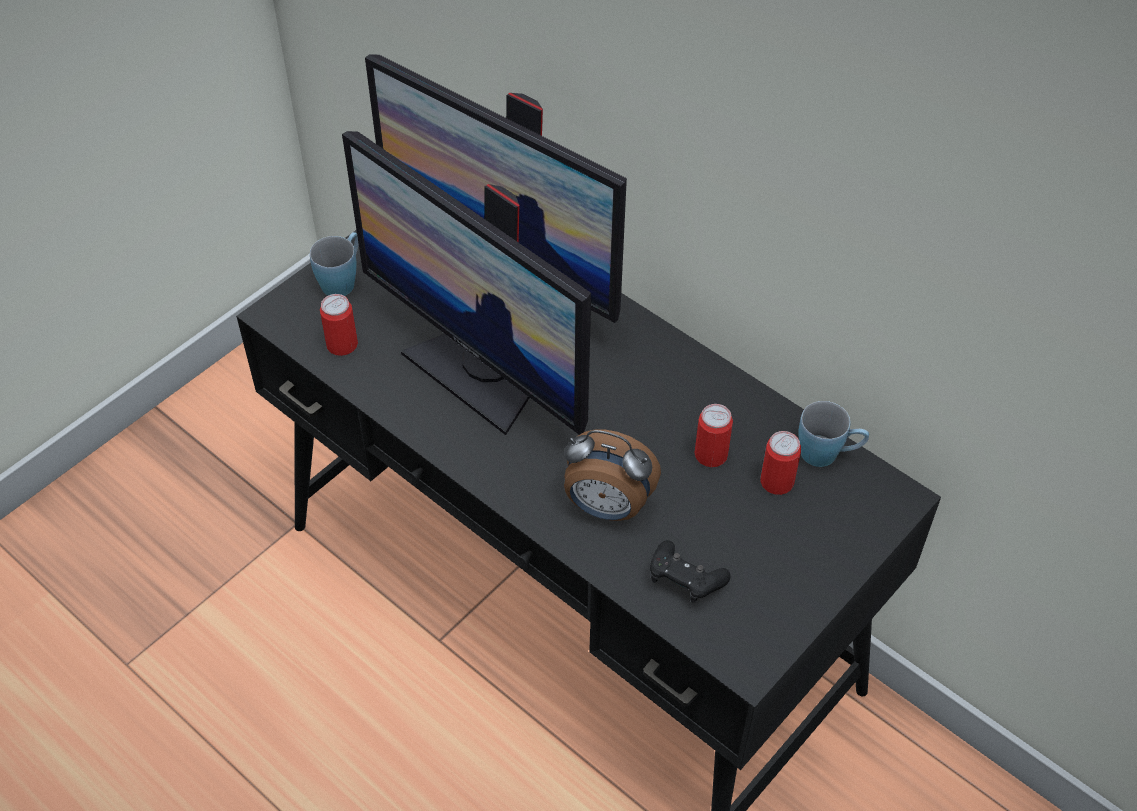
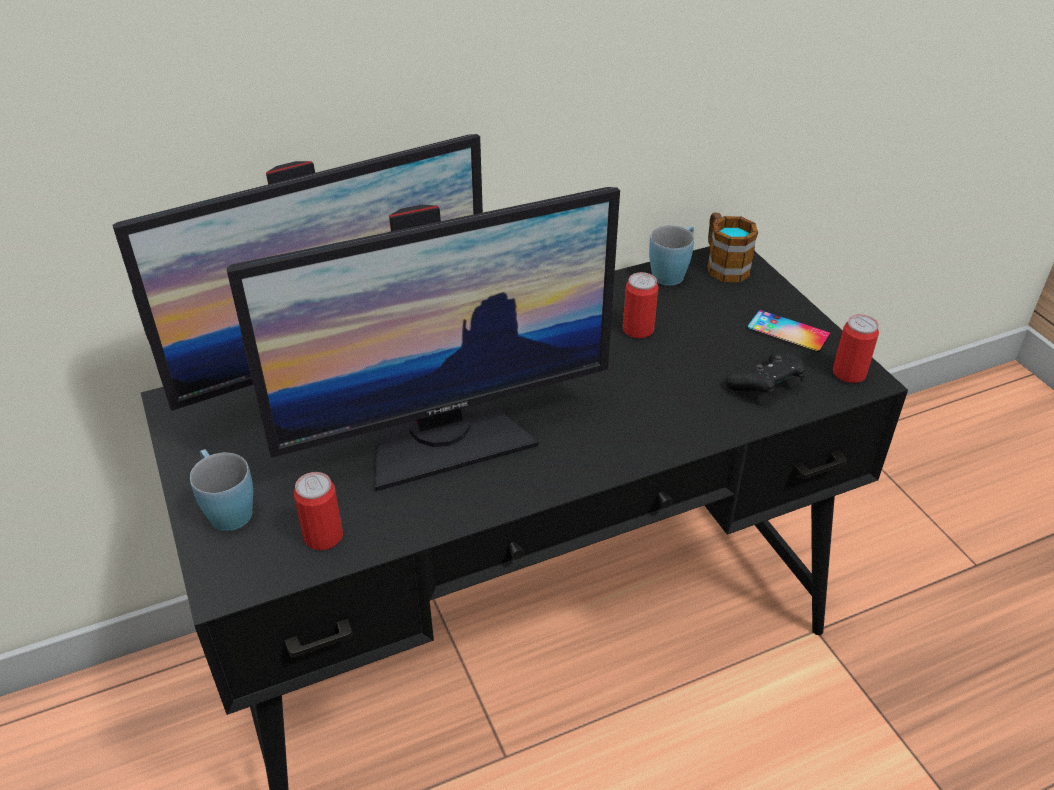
camera: 65 degrees left, 10 degrees down
alarm clock [564,430,661,521] -> none
can [760,431,801,495] -> can moved to [833,314,879,383]
none -> mug [707,213,758,282]
none -> phone [747,310,830,352]

